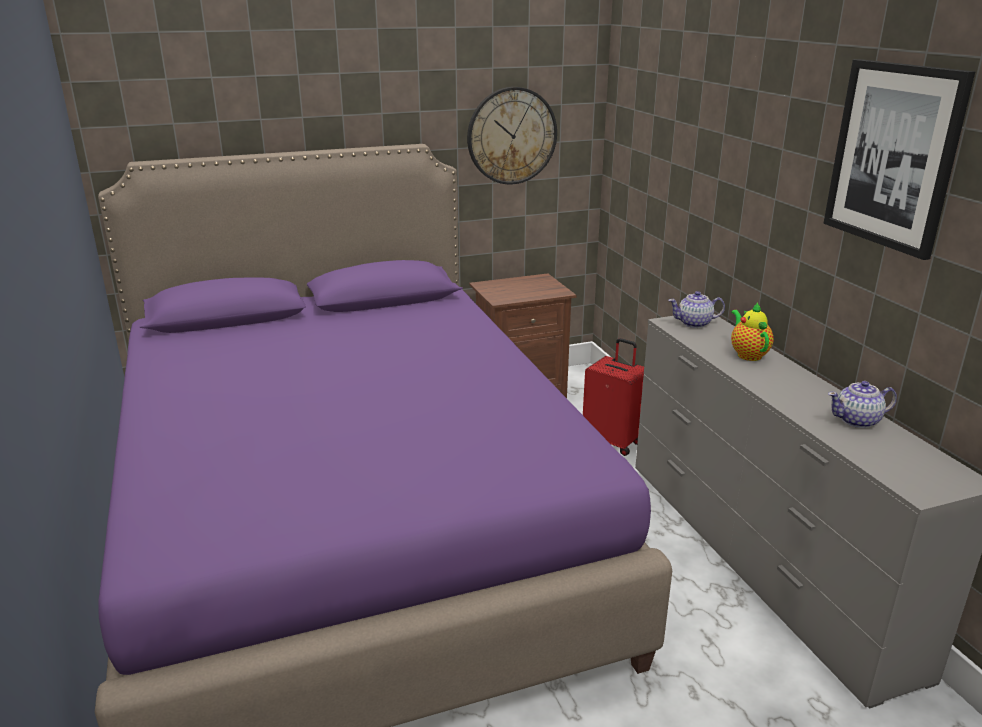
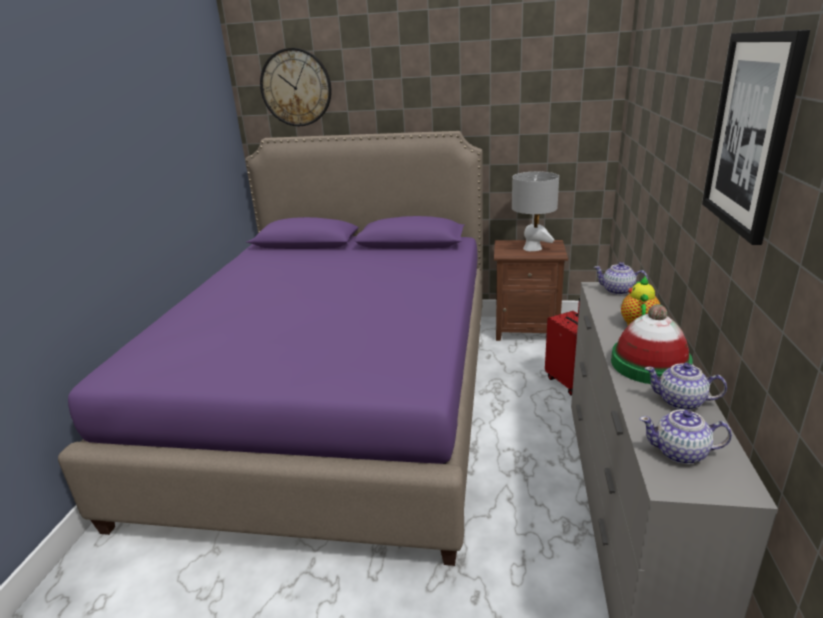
camera: 30 degrees right, 0 degrees up
wall clock [467,87,557,184] -> wall clock moved to [260,48,332,126]
none -> grey table lamp [512,172,559,251]
none -> hat [611,304,693,384]
none -> teapot [640,410,732,464]

